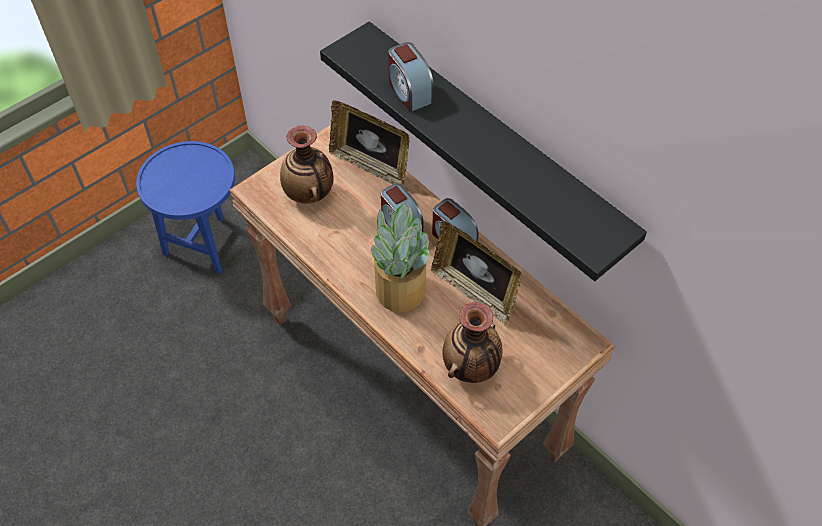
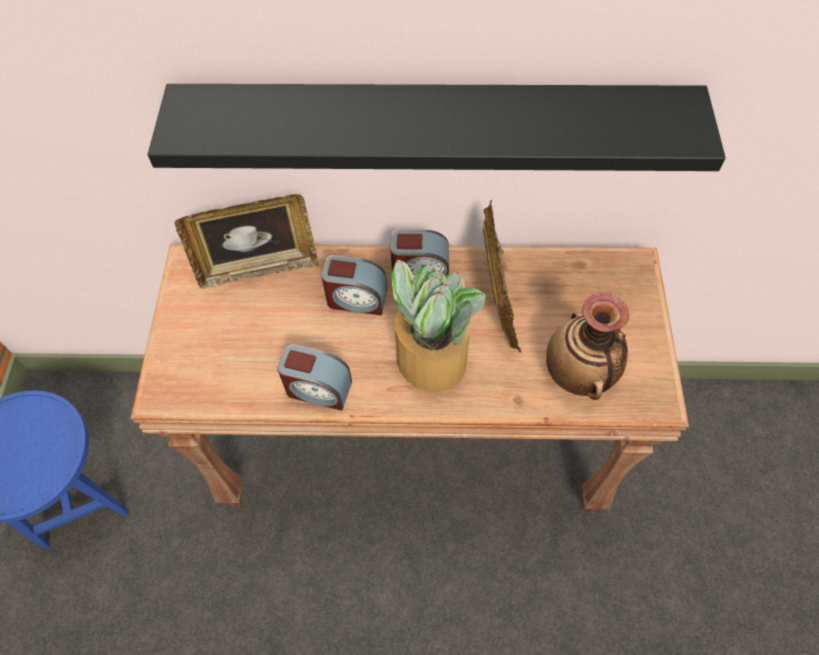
camera: 45 degrees left, 5 degrees up
vase [280,125,334,204] -> none
alarm clock [388,42,434,112] -> alarm clock moved to [277,344,352,411]
picture frame [431,221,522,326] -> picture frame turned 90 degrees counterclockwise [483,200,521,353]

